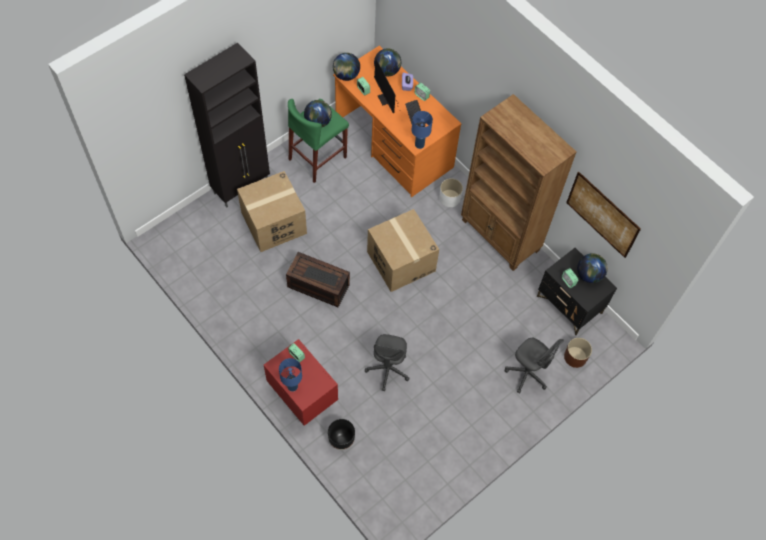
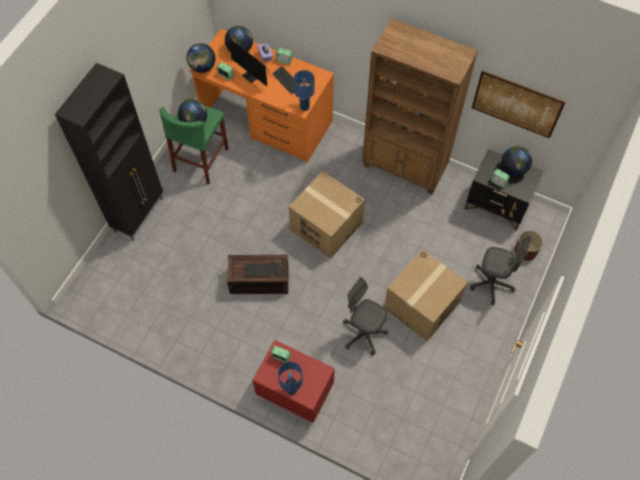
camera: 20 degrees left, 0 degrees up
cardboard box [237,171,307,252] -> cardboard box moved to [384,249,468,341]
black planter [328,419,355,450] -> none
grey office chair [365,334,410,391] -> grey office chair turned 135 degrees clockwise [343,277,389,355]
white planter [439,178,463,207] -> none

